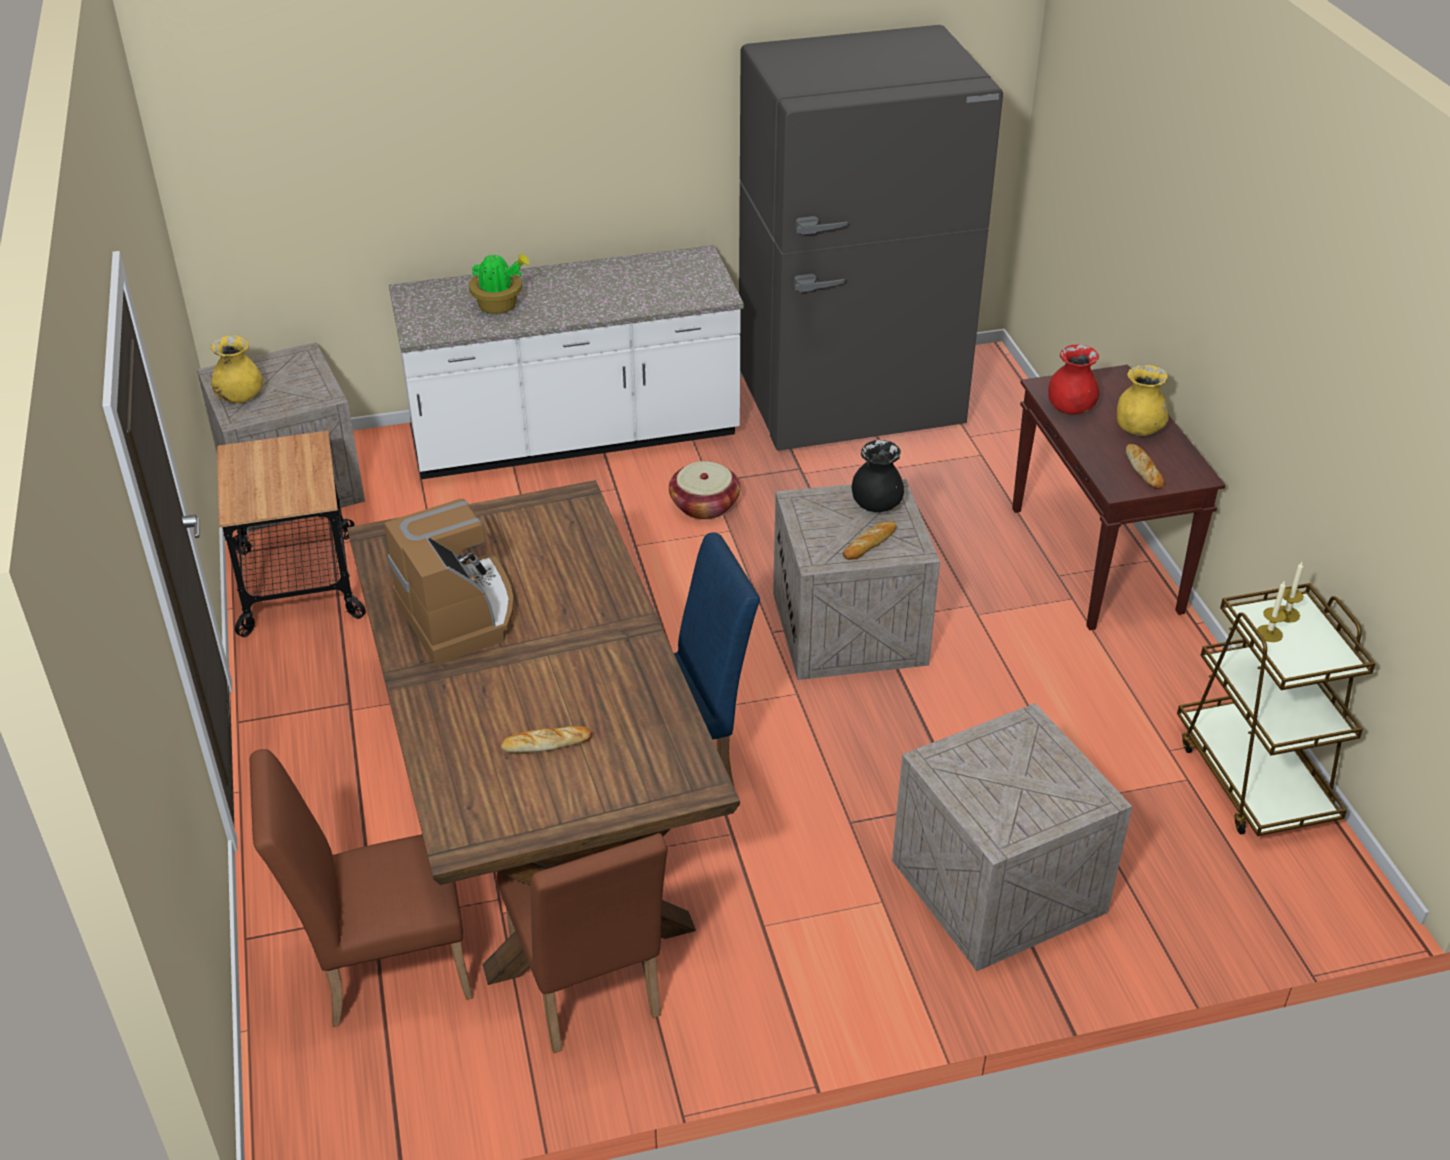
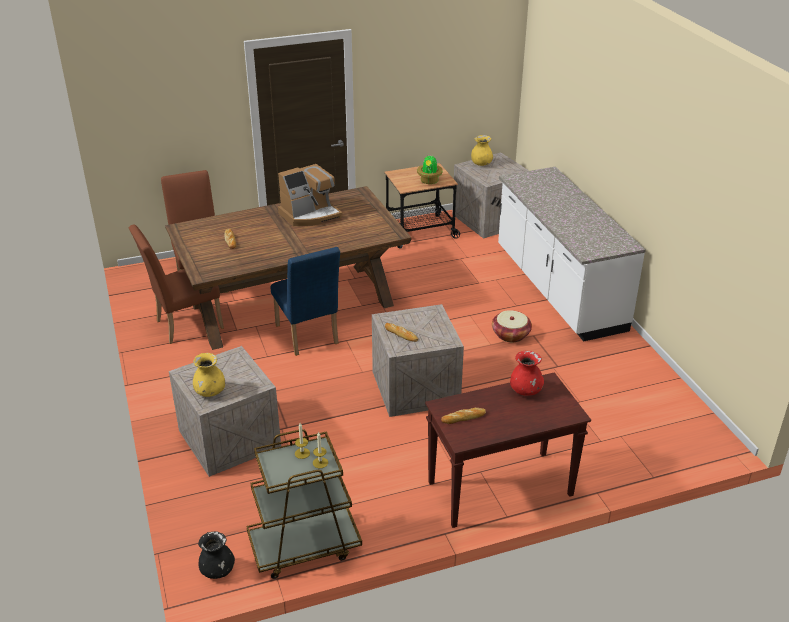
camera: 85 degrees right, 5 degrees down
potted plant [469,251,530,314] -> potted plant moved to [417,155,443,184]
grey fridge [739,25,1003,451] -> none
black vase [852,440,904,512] -> black vase moved to [198,531,235,579]
yellow vase [1117,365,1169,436] -> yellow vase moved to [193,353,225,397]

